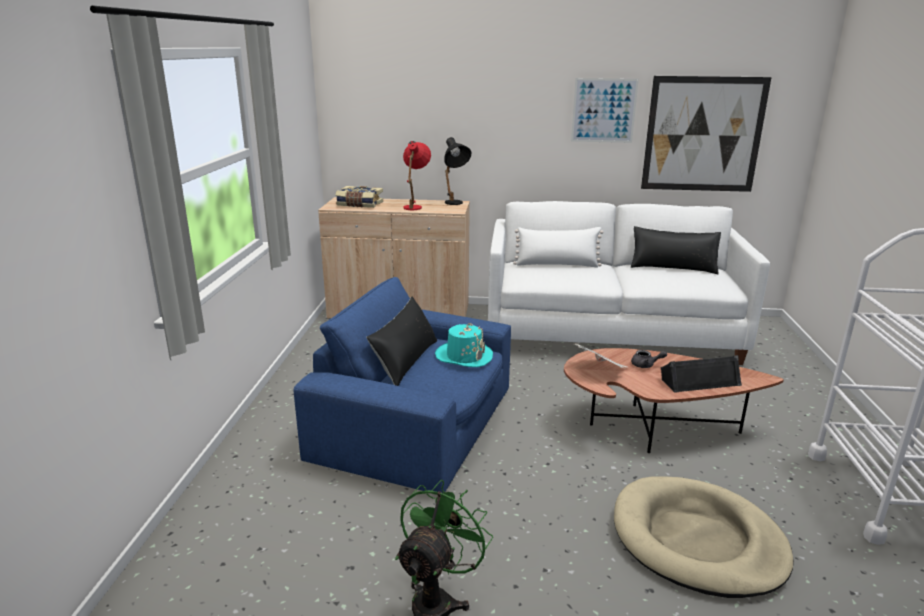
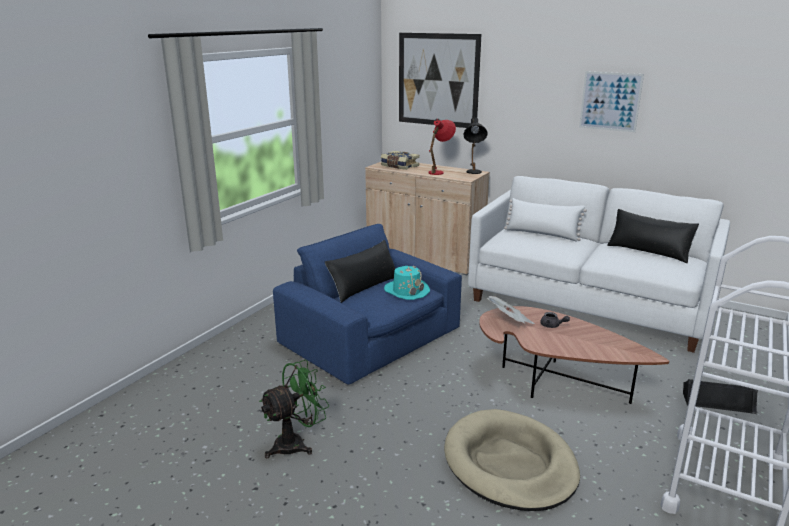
camera: 25 degrees right, 0 degrees up
picture [641,76,771,192] -> picture moved to [399,33,482,128]
black speaker [661,355,742,393] -> black speaker moved to [683,379,758,414]

